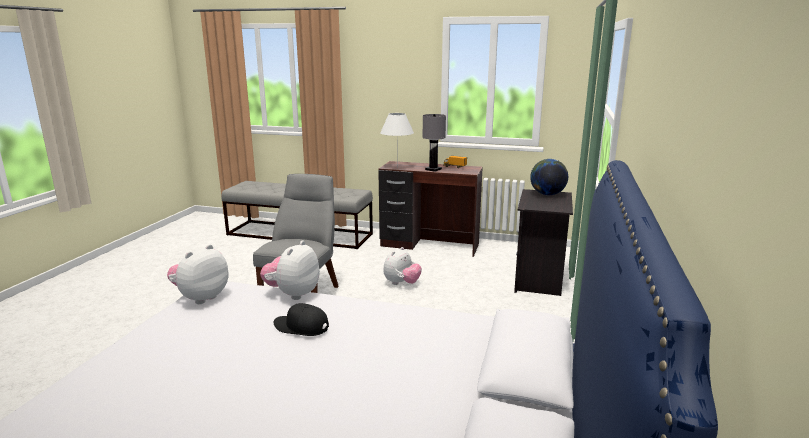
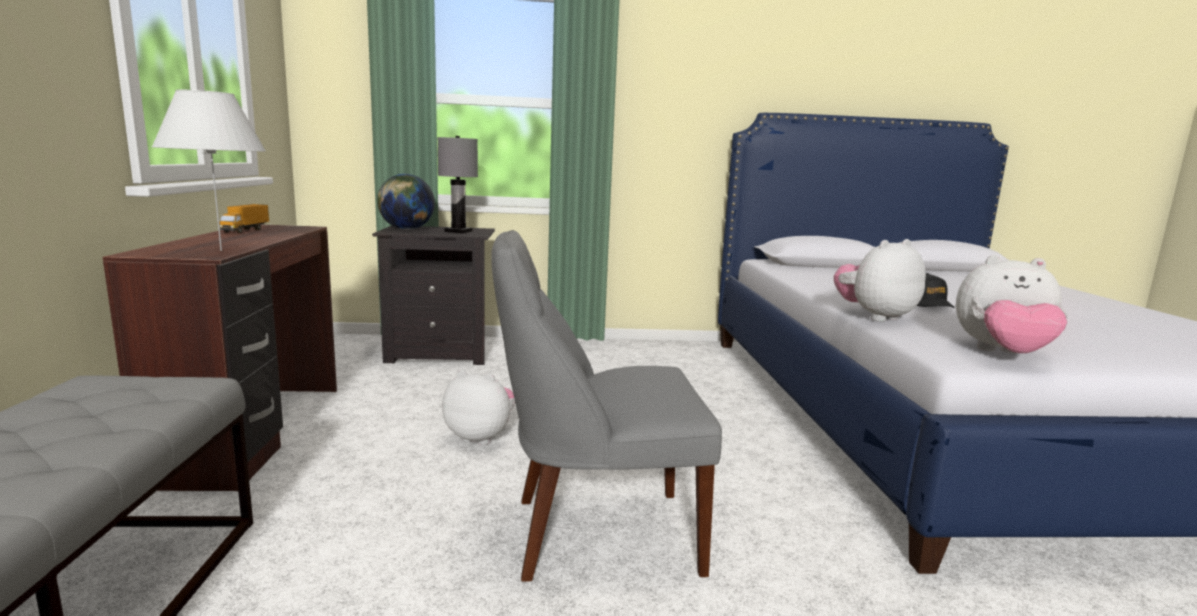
camera: 110 degrees left, 5 degrees down
plush toy [260,240,320,300] -> plush toy turned 150 degrees clockwise [834,239,926,322]
grey table lamp [422,114,446,172] -> grey table lamp moved to [437,136,478,233]

